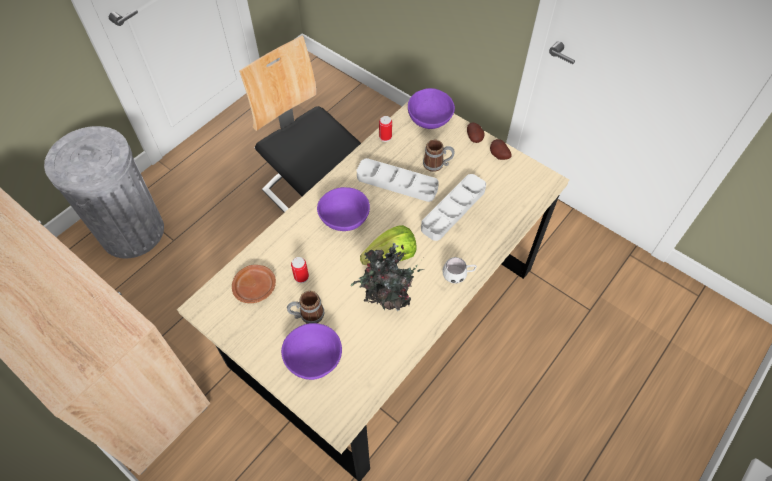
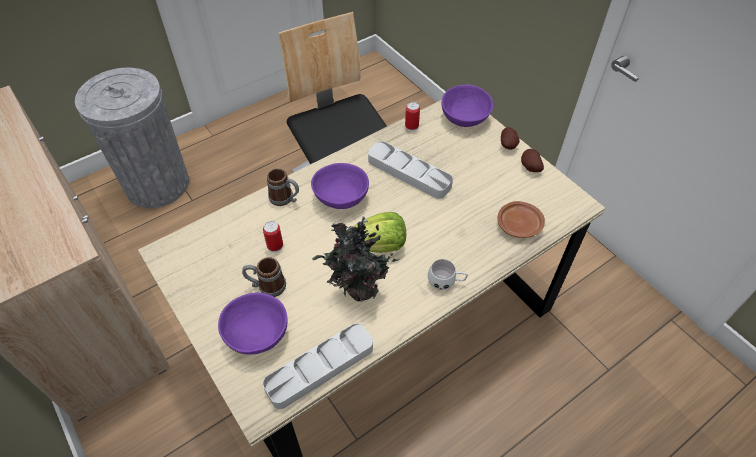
camera: 15 degrees right, 5 degrees down
brown plate [232,265,276,303] -> brown plate moved to [498,201,545,238]
grey tray [421,174,486,241] -> grey tray moved to [263,323,373,409]
mug [423,139,455,172] -> mug moved to [267,168,299,206]

